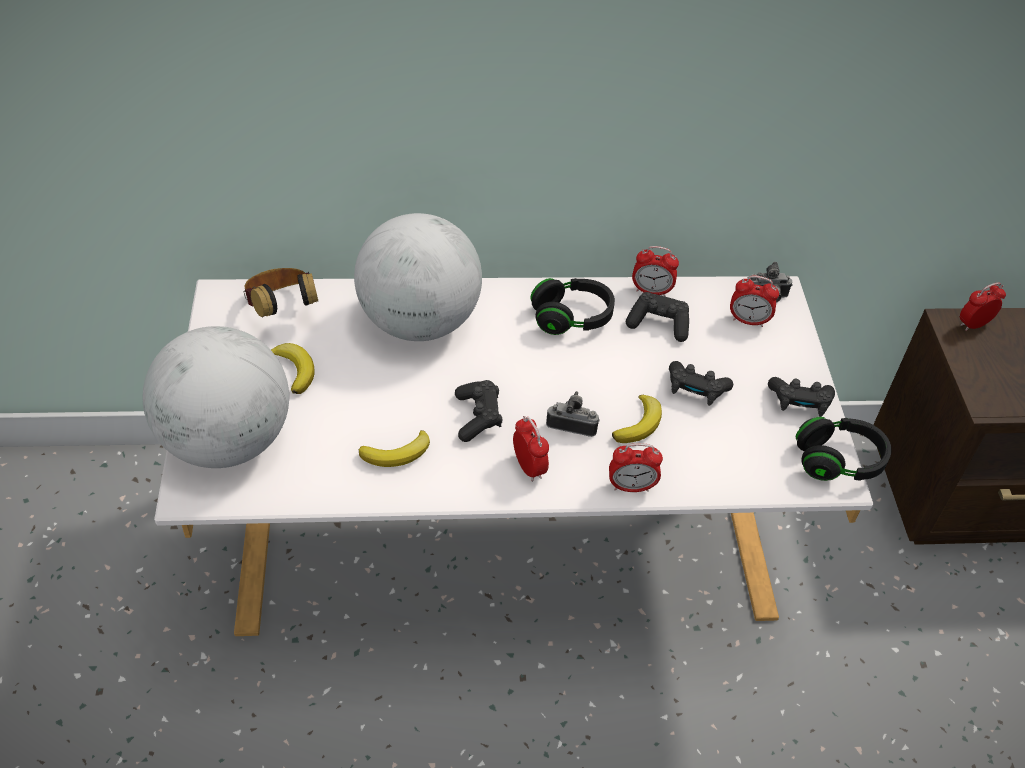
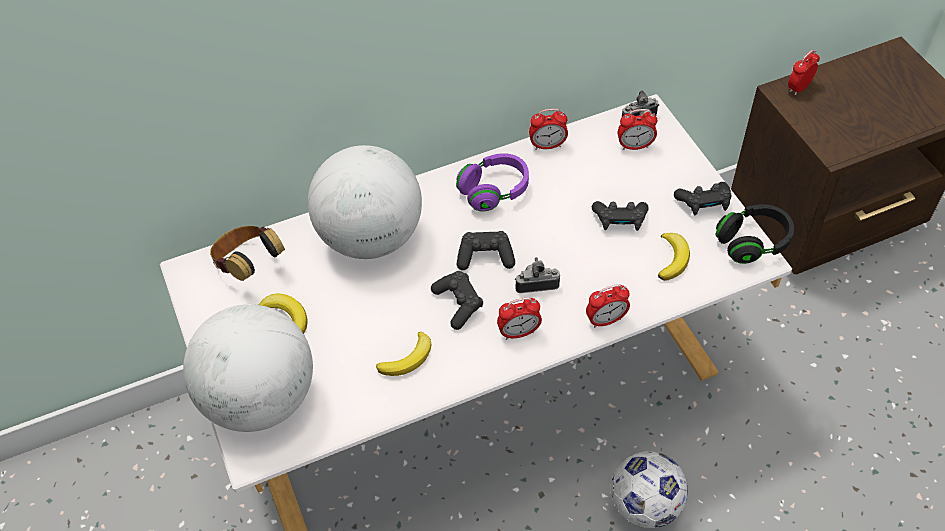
camera: 15 degrees left, 5 degrees up
alarm clock [513,416,549,482] -> alarm clock turned 120 degrees clockwise [497,297,542,340]
black headphones [531,278,615,335] -> purple headphones [456,153,529,212]
banana [612,395,662,443] -> banana moved to [658,233,690,281]
black game controller [626,292,689,342] -> black game controller moved to [457,231,515,270]
none -> football [611,451,688,528]

